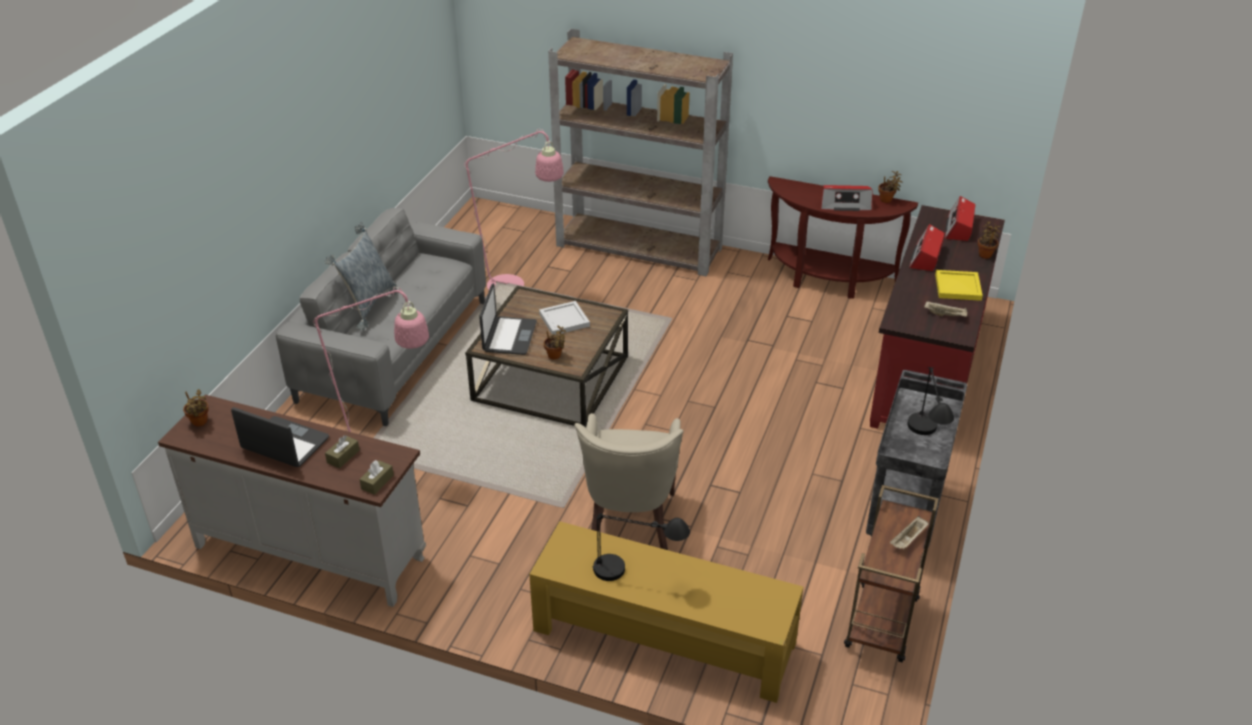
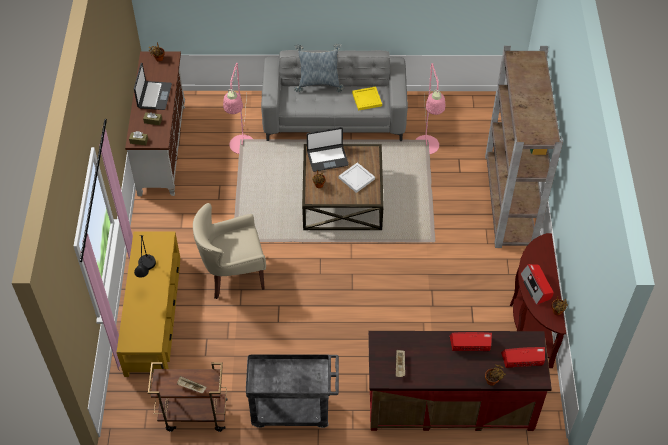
camera: 70 degrees right, 15 degrees up
black table lamp [907,367,954,435] -> none
yellow tray [935,270,983,301] -> yellow tray moved to [352,87,382,111]

